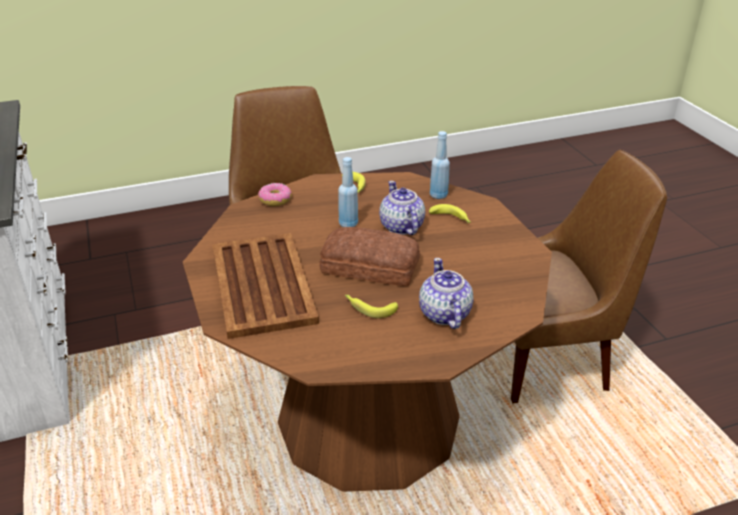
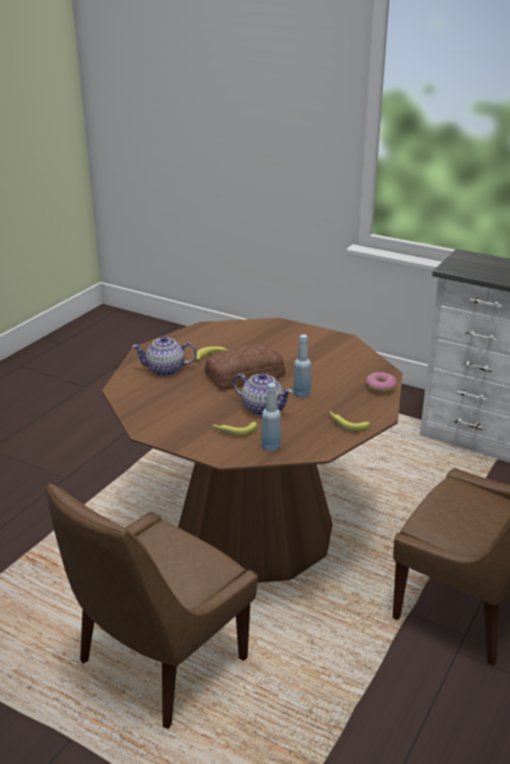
camera: 140 degrees right, 5 degrees down
brown tray [212,233,319,339] -> none
teapot [419,258,473,329] -> teapot turned 135 degrees clockwise [132,336,197,376]

